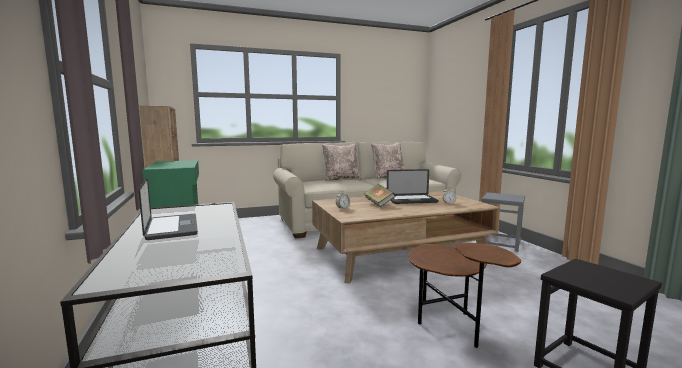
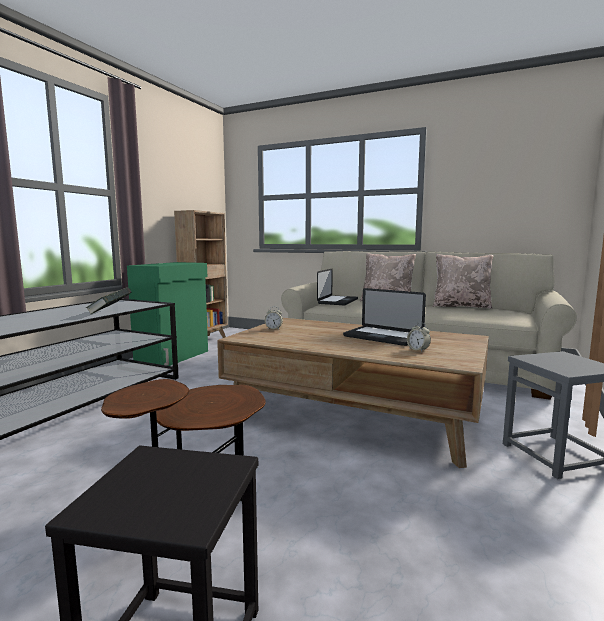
camera: 45 degrees right, 0 degrees up
laptop [139,177,198,240] -> laptop moved to [317,269,358,305]
book [364,184,395,207] -> book moved to [86,287,132,315]

